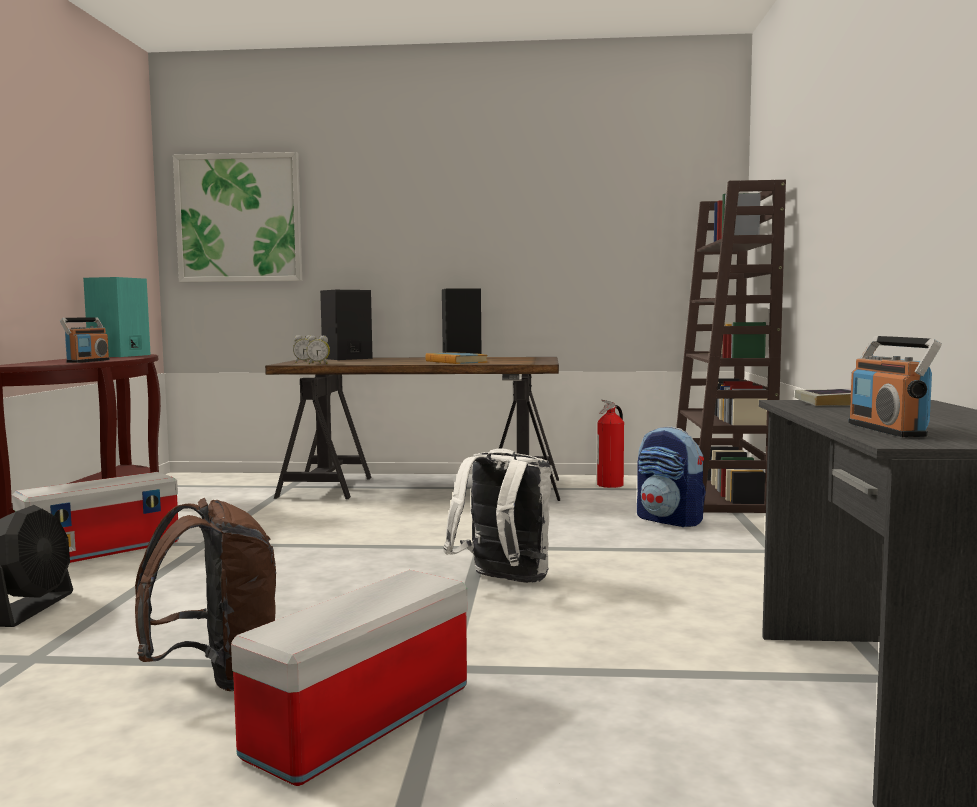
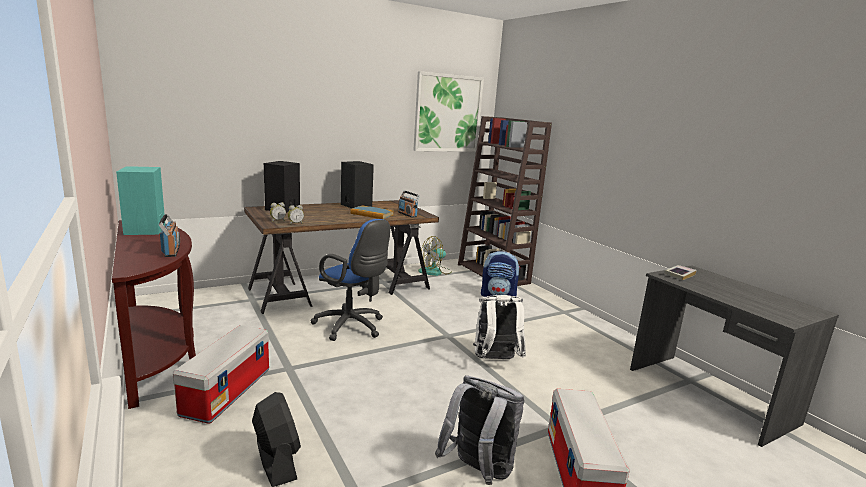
camera: 35 degrees left, 10 degrees up
brown backpack [135,497,276,691] -> grey backpack [435,375,525,485]
picture [173,152,302,282] -> picture moved to [413,71,484,152]
fire extinguisher [597,400,624,488] -> fan [418,236,452,276]
radio [849,336,942,437] -> radio moved to [398,191,420,218]
none -> blue office chair [310,219,390,341]

